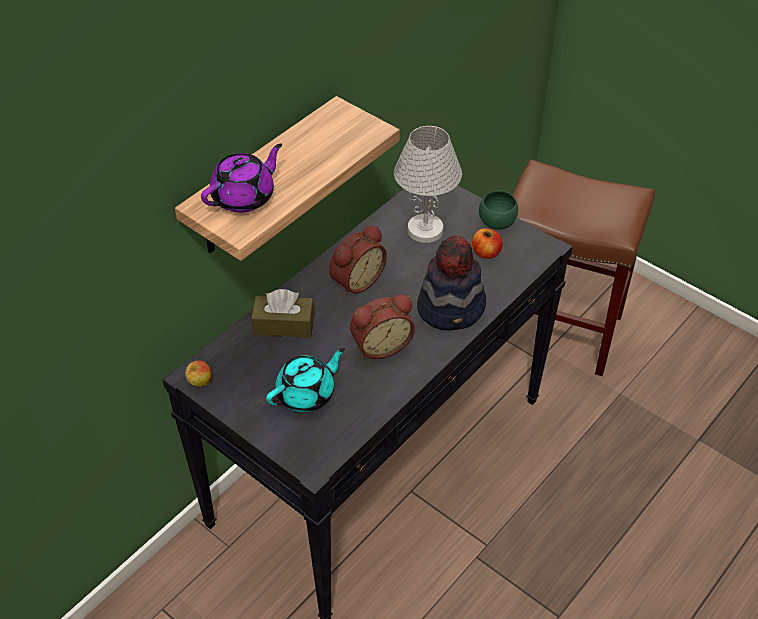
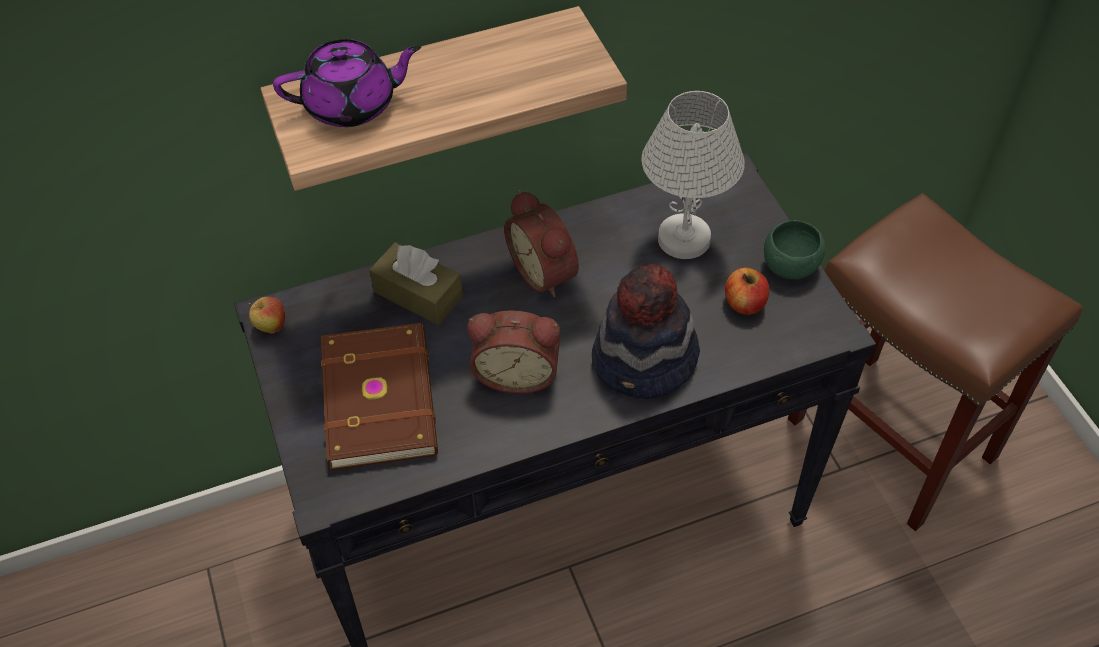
camera: 30 degrees right, 5 degrees up
turquoise teapot [266,348,345,412] -> brown book [321,323,438,470]
alarm clock [329,225,387,296] -> alarm clock turned 75 degrees clockwise [504,190,579,297]

